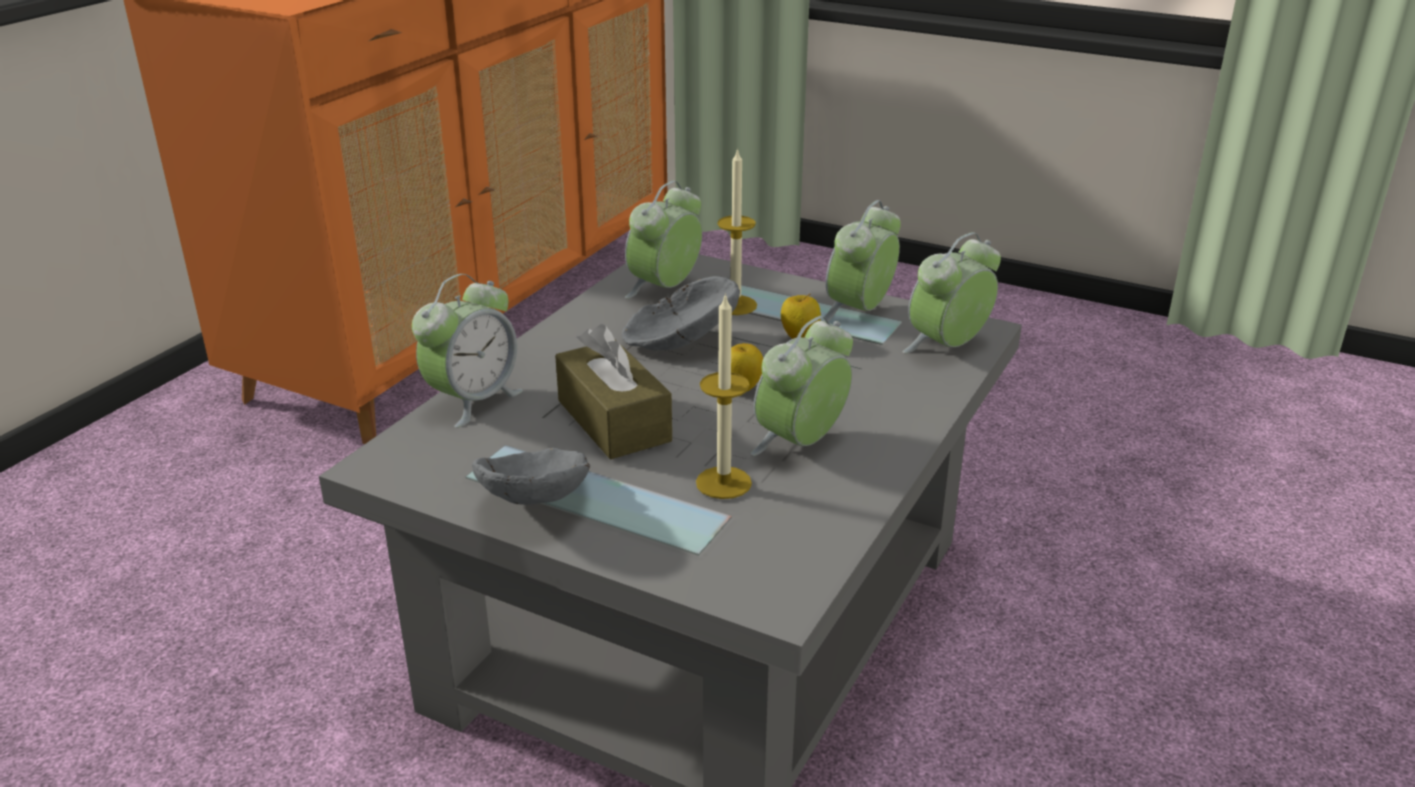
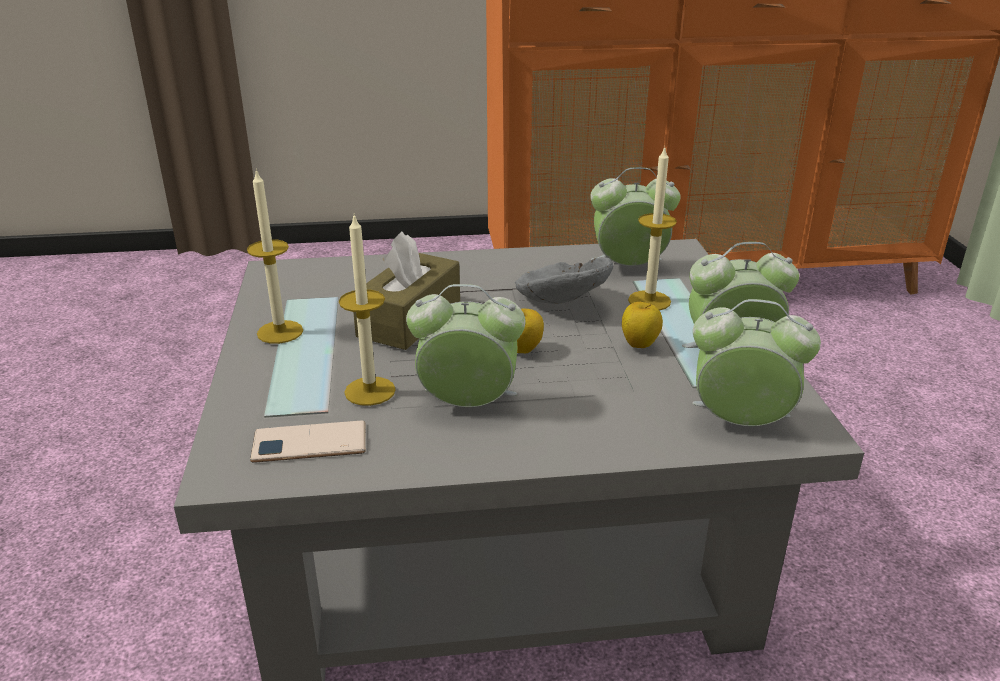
camera: 55 degrees right, 0 degrees up
alarm clock [412,274,523,428] -> none
grey bowl [472,448,590,505] -> candle [247,169,303,344]
none -> phone [250,420,366,463]

